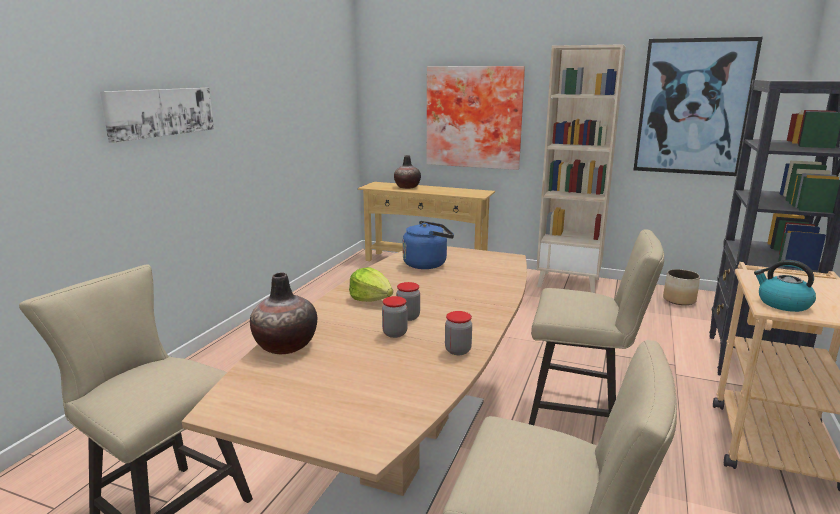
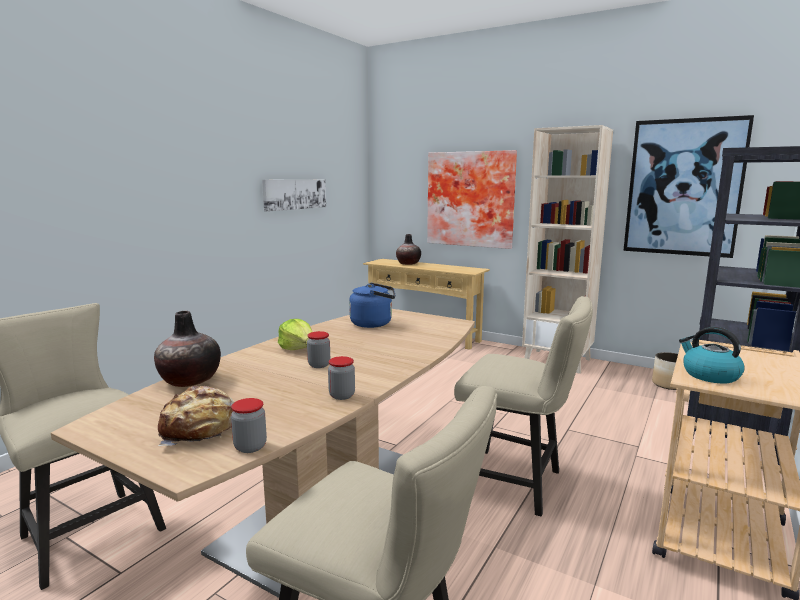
camera: 10 degrees right, 5 degrees down
picture [100,88,214,143] -> picture moved to [262,179,326,212]
jar [382,296,408,338] -> jar moved to [231,398,267,453]
none -> bread [158,386,235,446]

